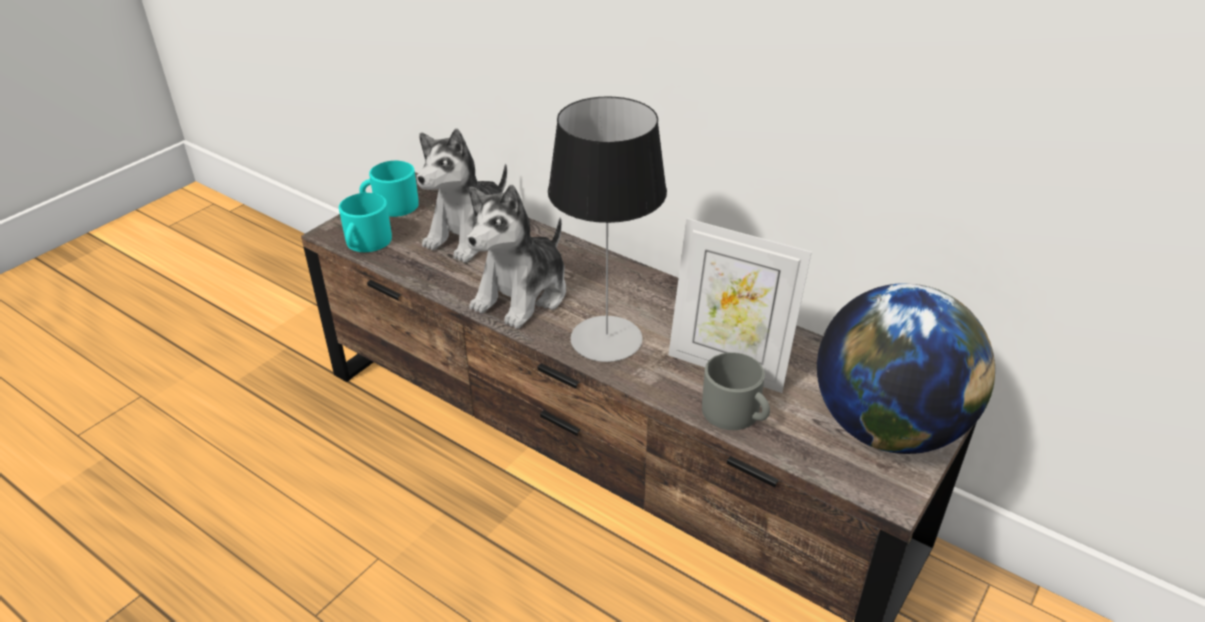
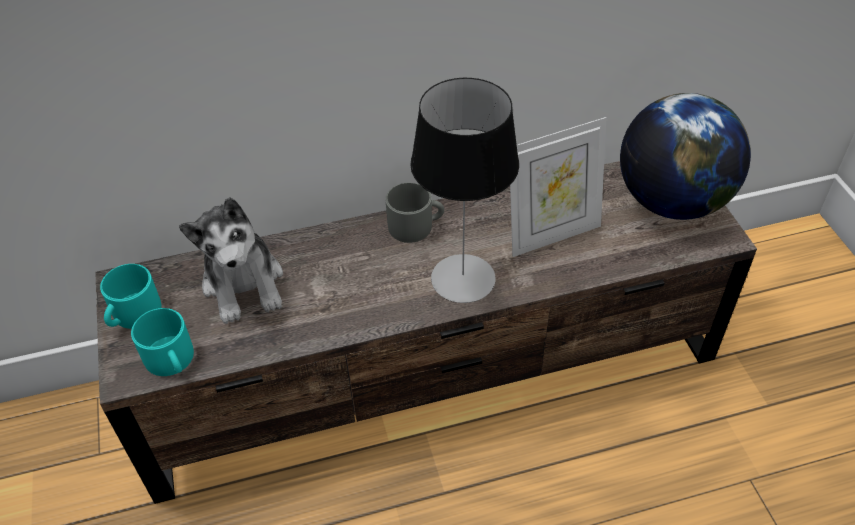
camera: 50 degrees left, 10 degrees up
plush toy [467,185,566,329] -> none
grey mug [702,352,770,430] -> grey mug moved to [385,183,444,243]

